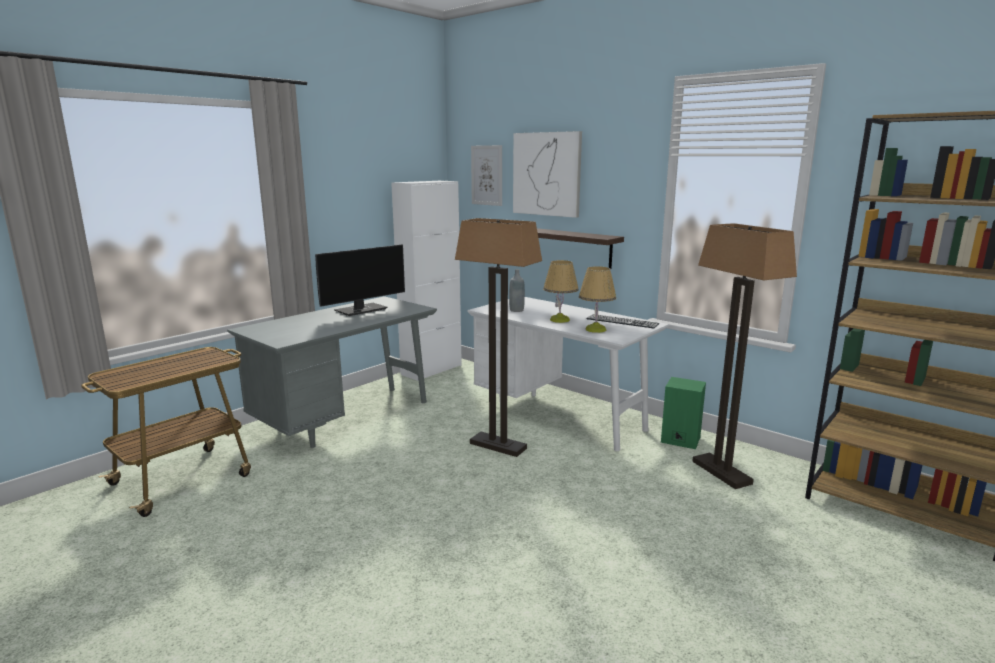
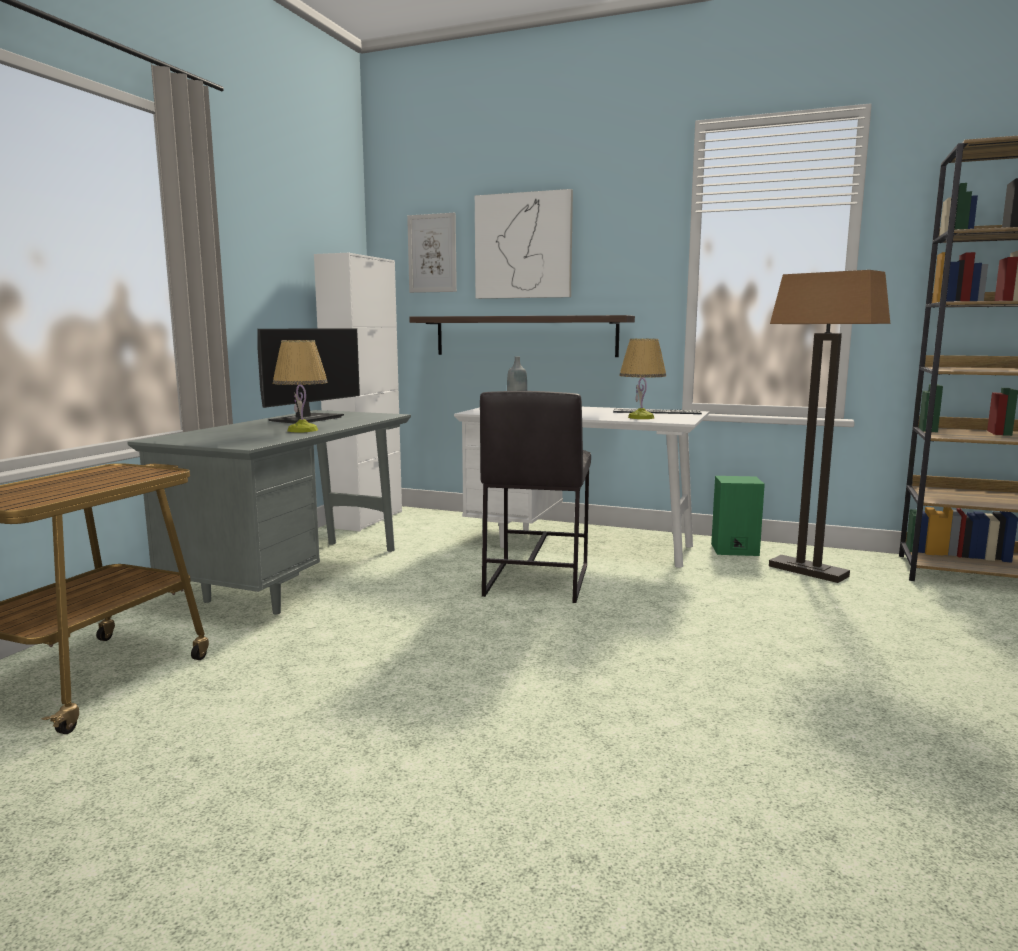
camera: 20 degrees left, 5 degrees down
floor lamp [455,218,542,457] -> grey stool [480,391,591,603]
table lamp [543,260,579,323] -> table lamp moved to [273,340,328,433]

